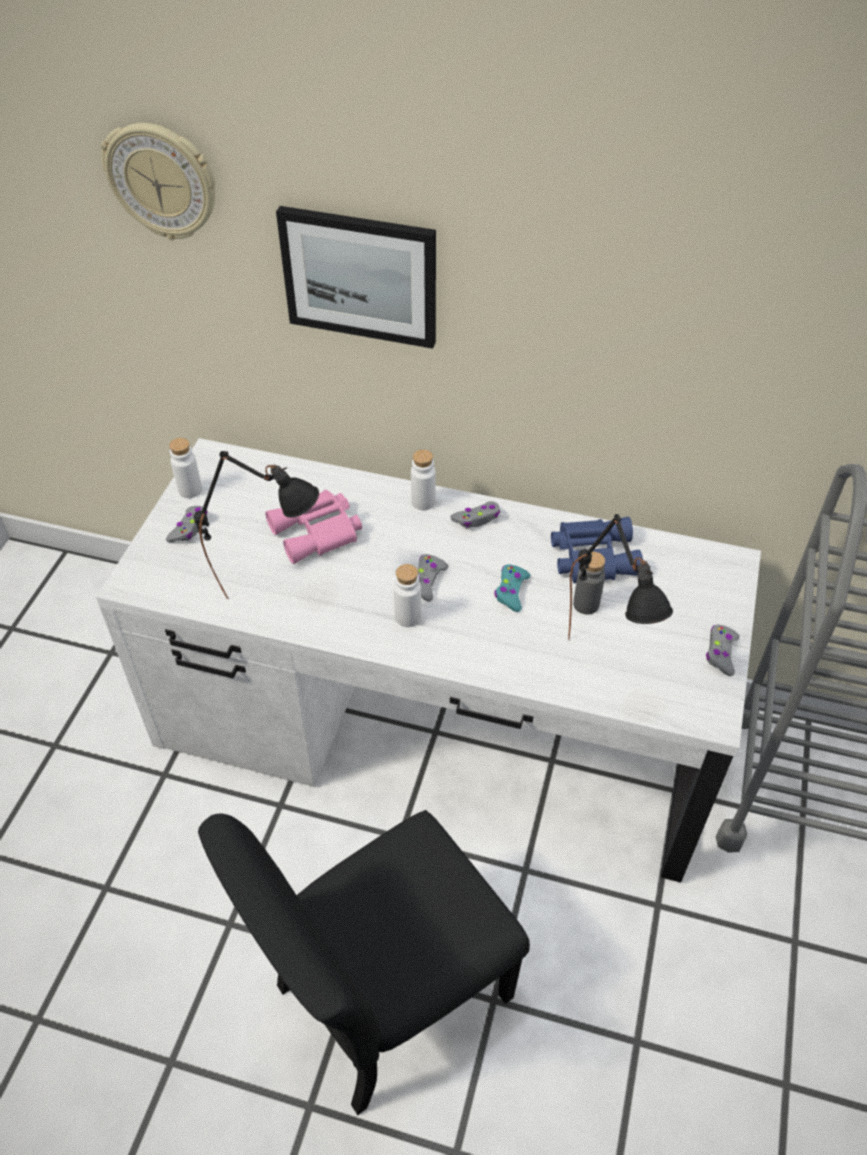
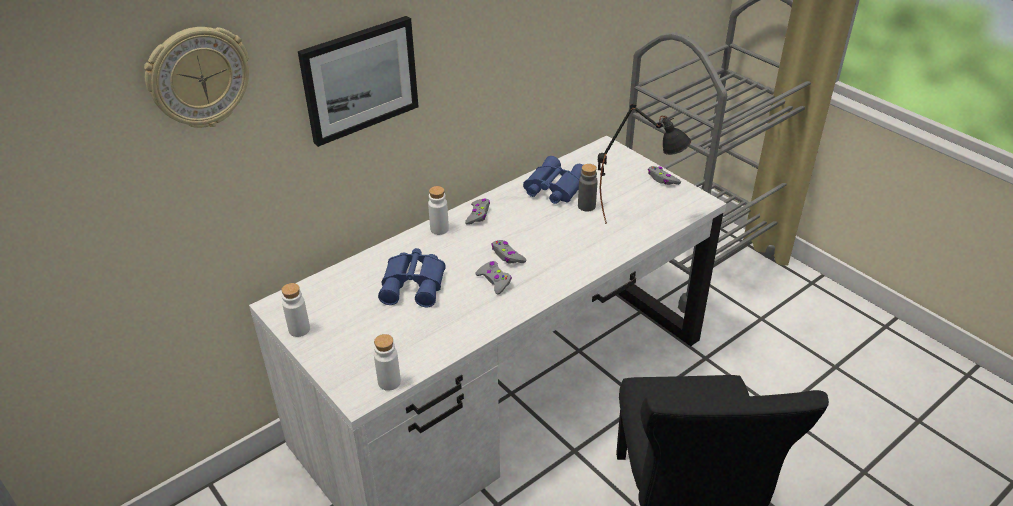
camera: 55 degrees left, 10 degrees down
grey game controller [166,506,207,543] -> grey game controller moved to [476,261,512,295]
black table lamp [194,451,319,599] -> none
pink binoculars [265,490,362,564] -> blue binoculars [378,248,446,307]
white bottle [394,564,421,627] -> white bottle moved to [374,334,401,391]
turquoise game controller [494,564,530,612] -> none

